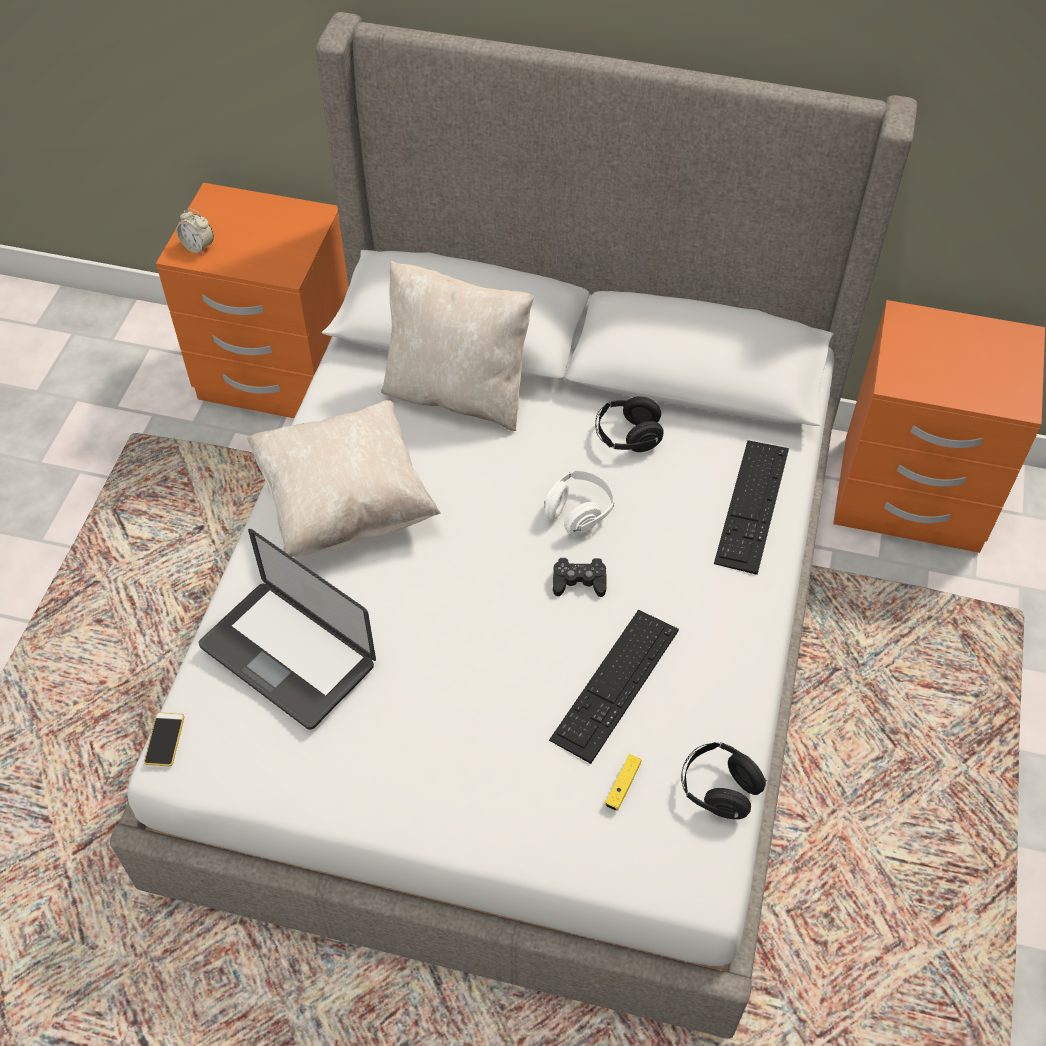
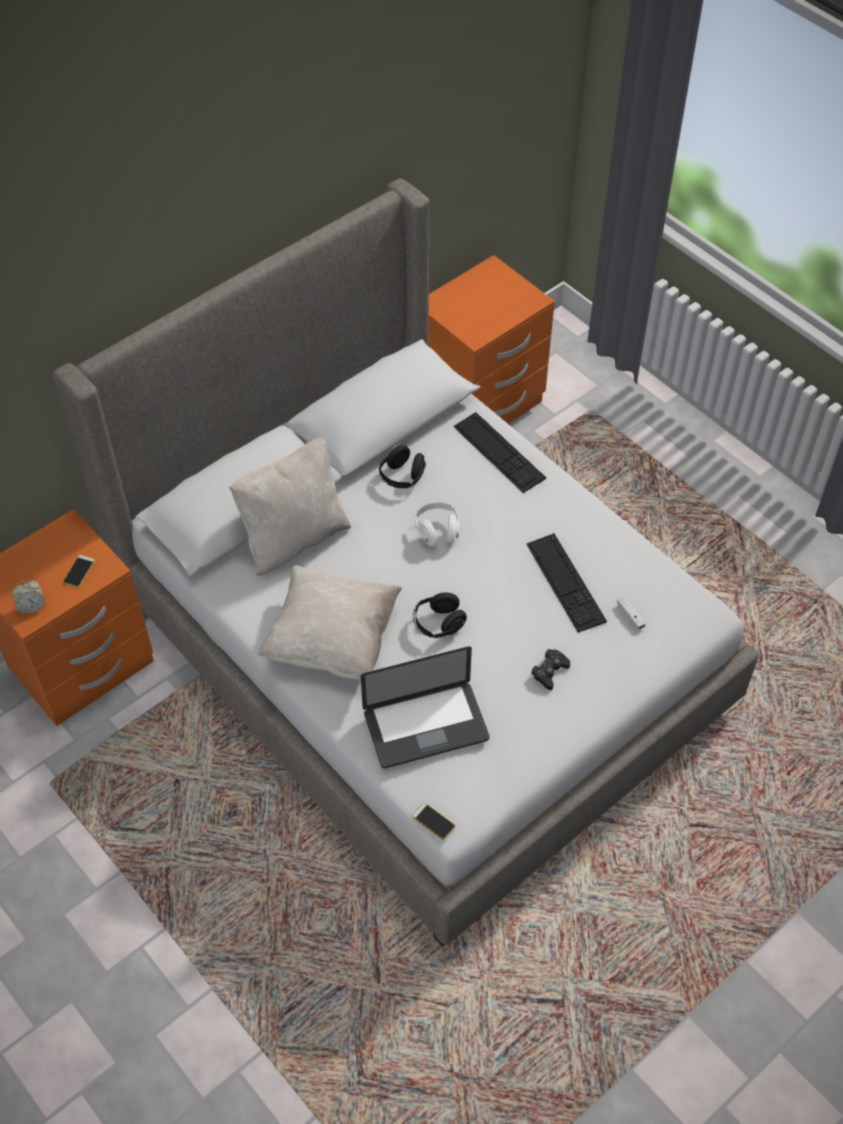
camera: 55 degrees left, 0 degrees up
black game controller [553,558,607,597] -> black game controller moved to [531,649,570,690]
yellow game controller [605,754,641,811] -> white game controller [617,597,646,629]
black headphones [681,742,767,819] -> black headphones moved to [413,592,467,638]
none -> phone [63,555,95,588]

